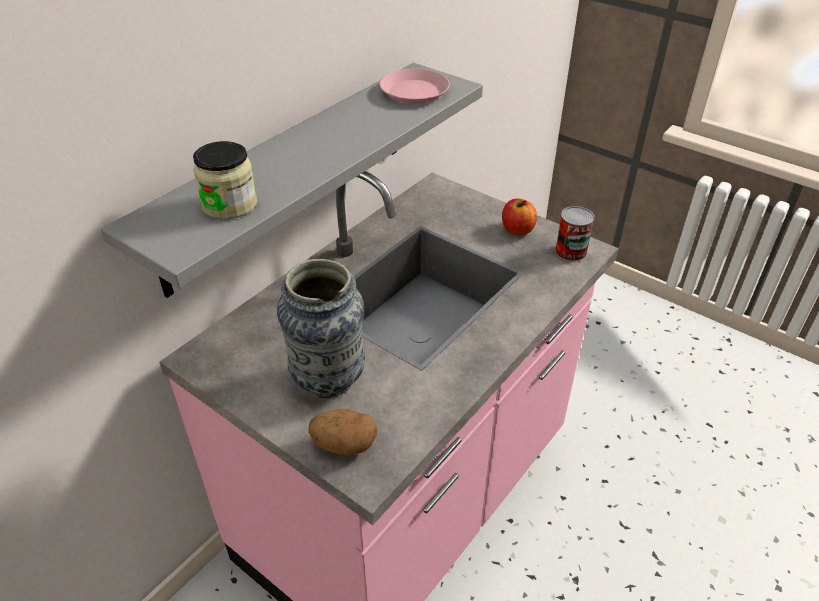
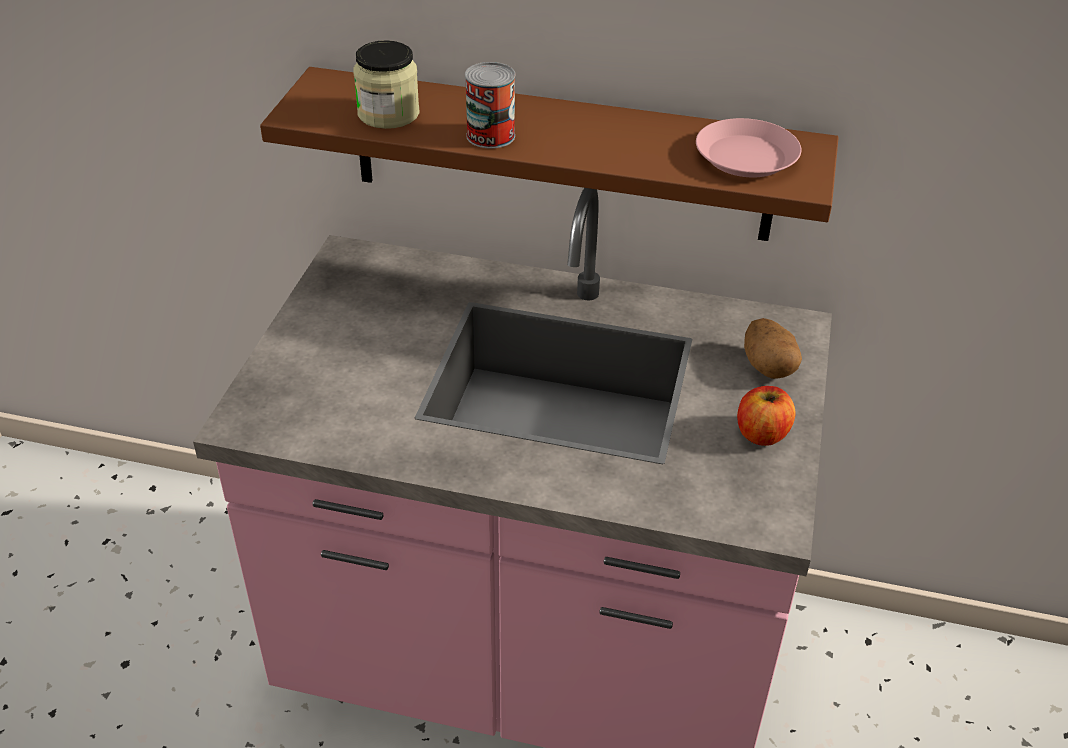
camera: 65 degrees right, 0 degrees up
grey shelf [101,63,483,298] -> brown shelf [260,67,839,241]
vase [277,259,365,398] -> none
potato [308,409,377,456] -> potato moved to [744,318,802,379]
can [555,206,595,262] -> can moved to [465,62,515,149]

